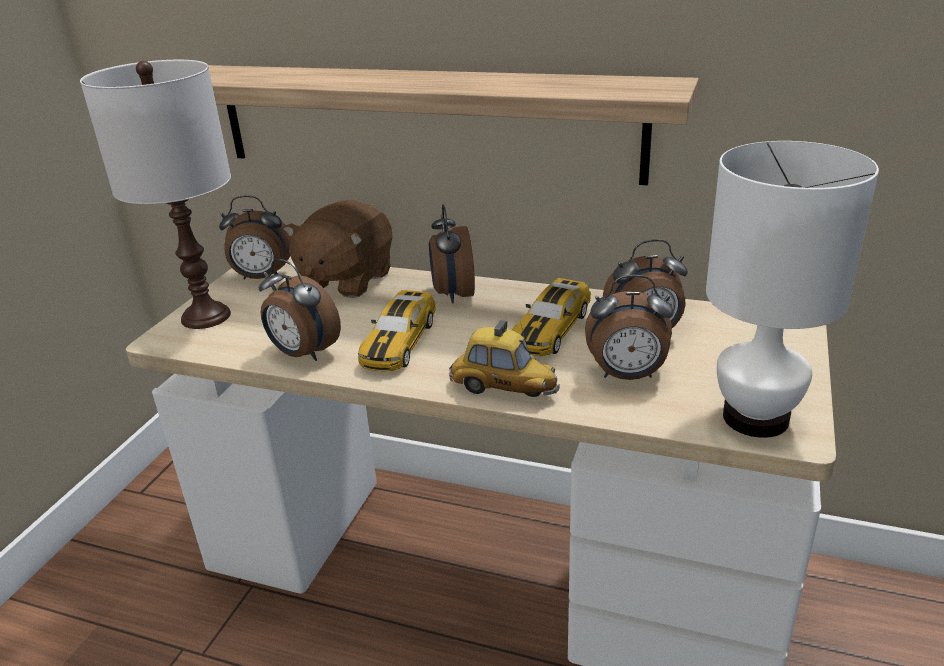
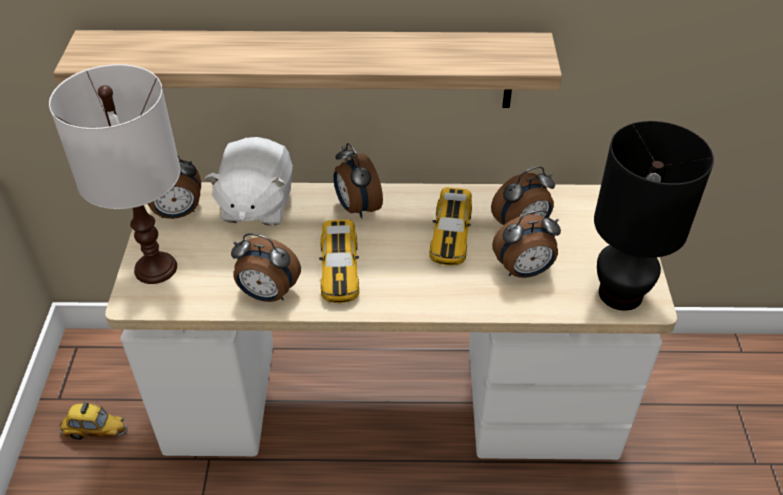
camera: 20 degrees left, 15 degrees up
brown plush toy [283,200,392,298] -> white plush toy [205,137,292,226]
toy car [449,320,560,397] -> toy car moved to [59,402,128,440]
white table lamp [706,141,879,438] -> black table lamp [594,121,714,310]

